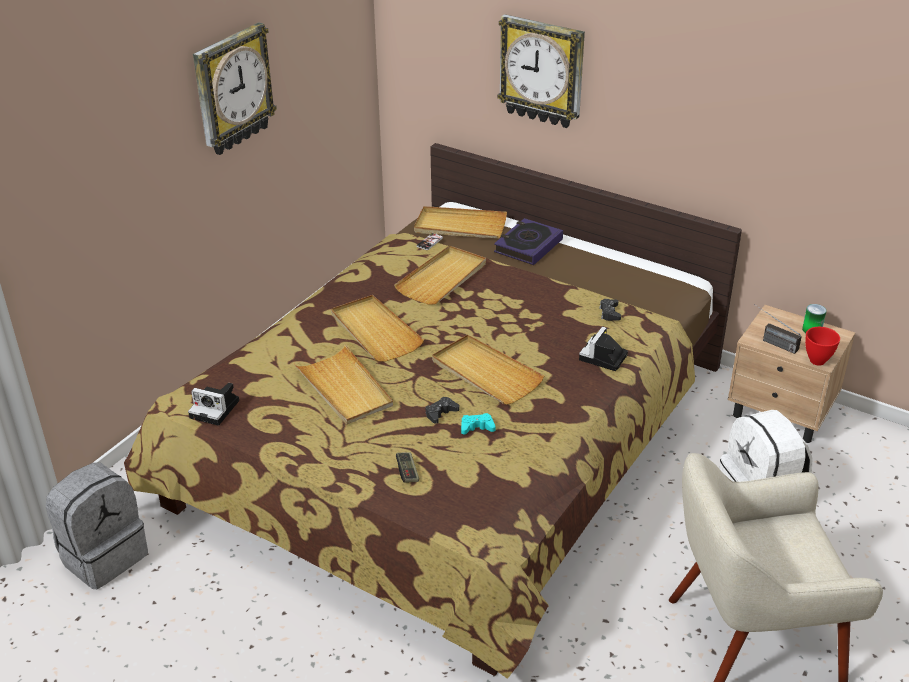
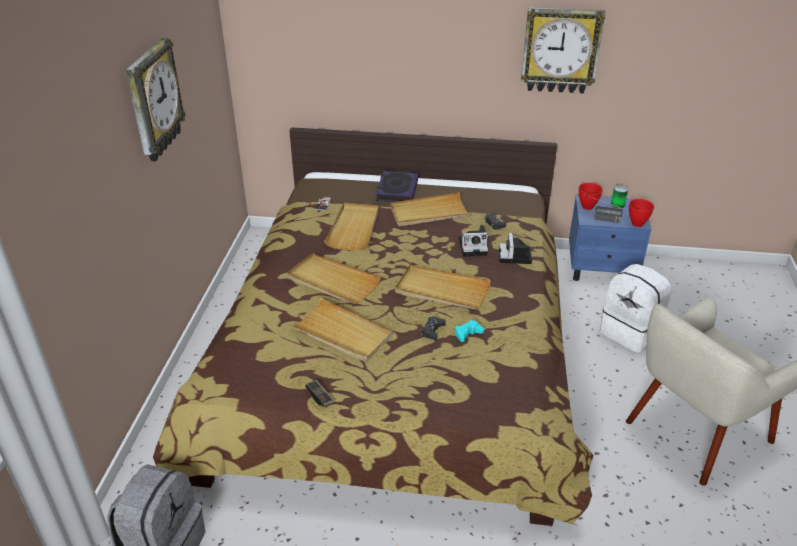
camera: 25 degrees left, 0 degrees up
camera [188,383,239,426] -> camera moved to [459,225,488,257]
game controller [396,452,419,483] -> game controller moved to [305,380,334,407]
beige tray [414,206,507,238] -> beige tray moved to [390,192,471,226]
wall clock [498,14,585,128] -> wall clock moved to [521,7,605,94]
beige nightstand [728,305,855,443] -> blue nightstand [569,195,652,281]
none -> red bowl [579,183,603,210]

